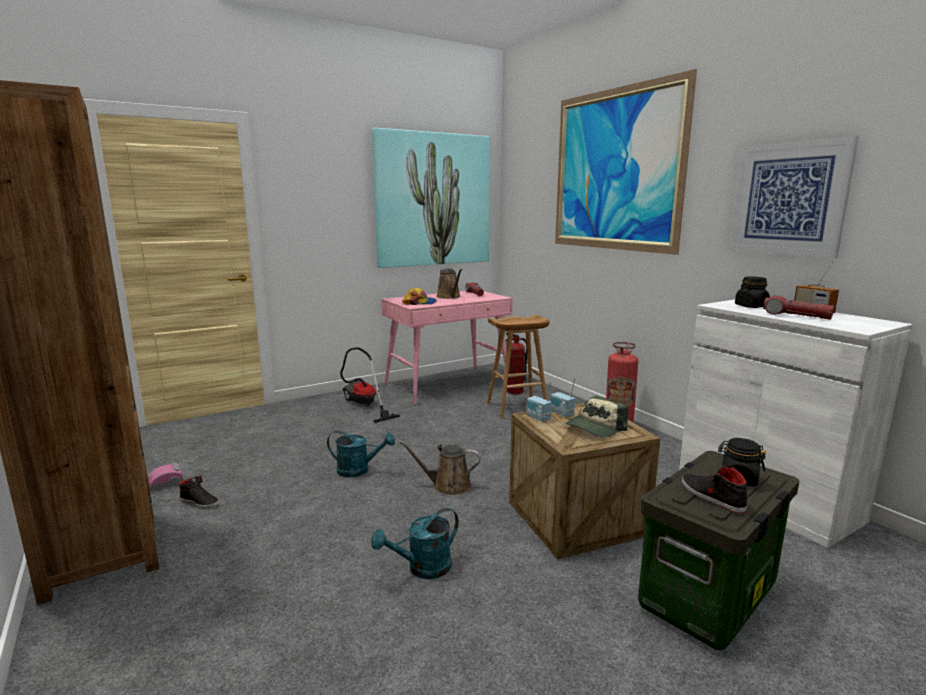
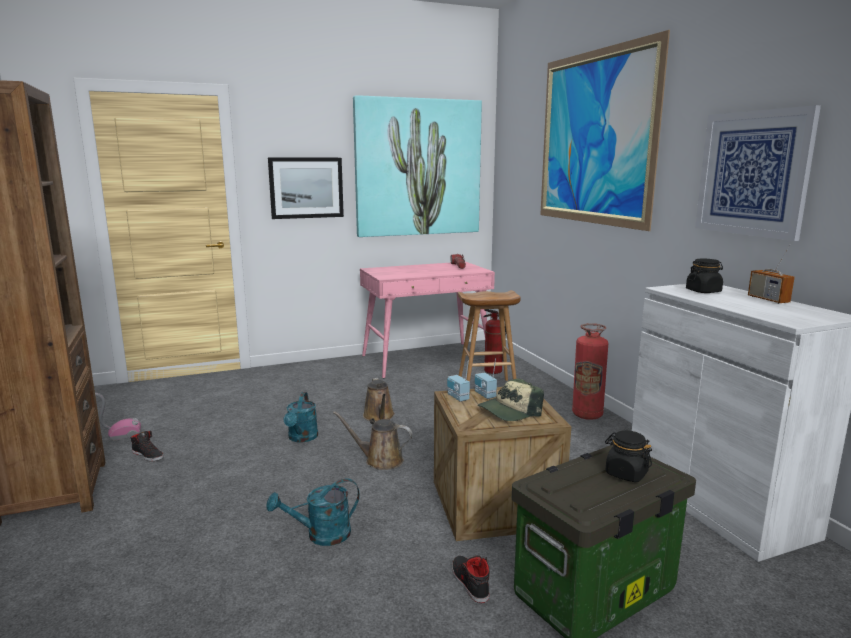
camera: 10 degrees right, 0 degrees up
turquoise watering can [327,431,395,477] -> turquoise watering can turned 75 degrees clockwise [284,392,318,443]
vacuum cleaner [340,347,400,423] -> none
cap [402,288,437,305] -> none
brown watering can [436,269,462,299] -> brown watering can moved to [363,378,395,422]
black shoe [682,465,748,513] -> black shoe moved to [452,556,490,603]
flashlight [763,295,834,320] -> none
none -> picture [268,157,344,219]

